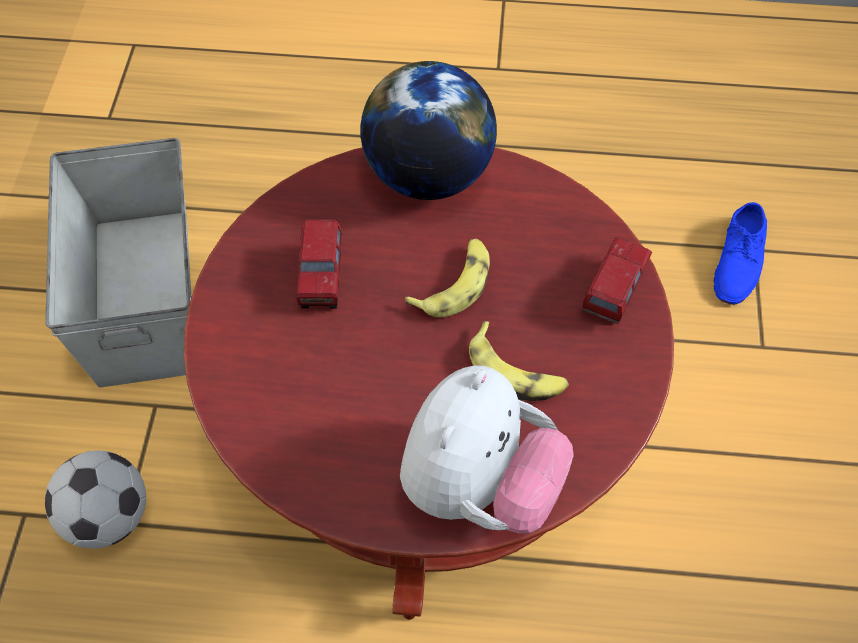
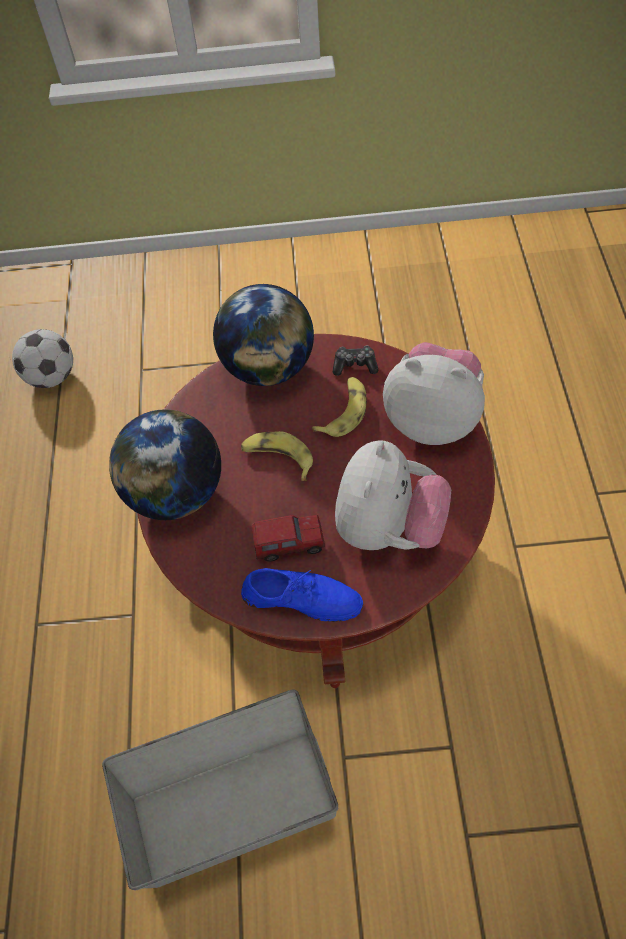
camera: 95 degrees left, 0 degrees up
football [45,451,146,549] -> football moved to [12,329,73,388]
toy truck [582,238,652,324] -> globe [213,284,314,386]
blue shoe [714,202,767,305] -> blue shoe moved to [241,568,363,622]
none -> game controller [333,345,378,376]
none -> plush toy [335,440,451,550]

